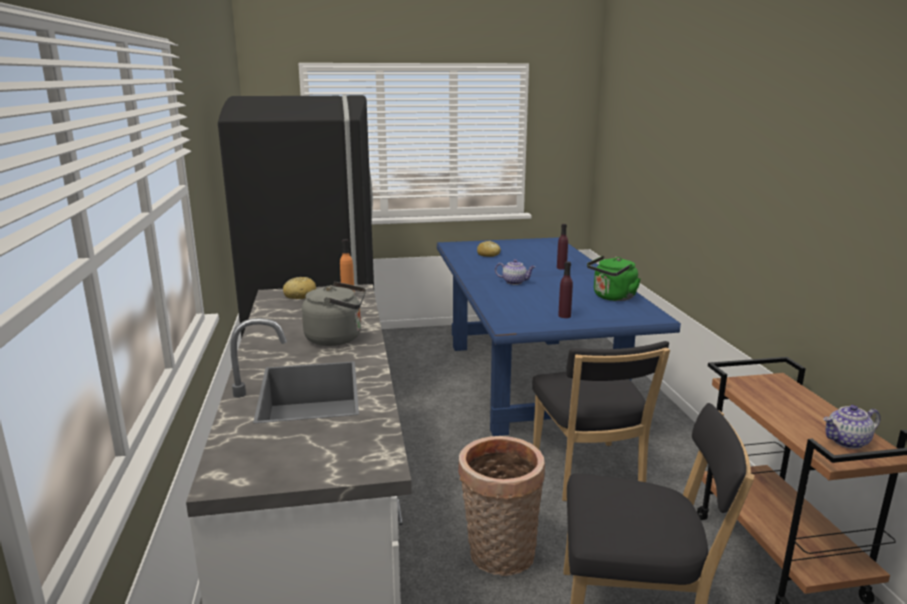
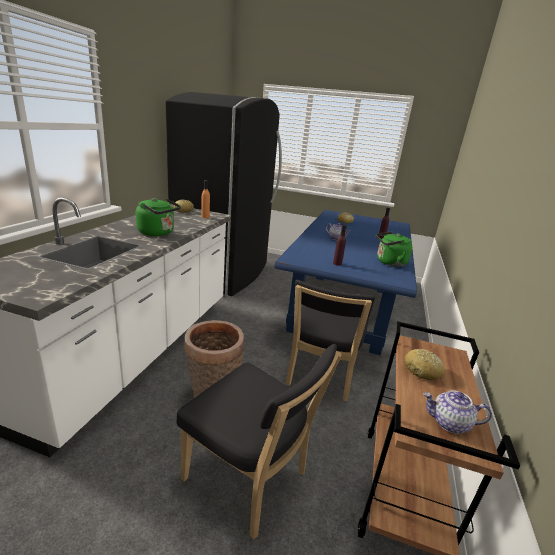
camera: 25 degrees right, 5 degrees up
grey kettle [302,282,366,346] -> green kettle [136,198,181,236]
none -> bread [404,349,445,380]

